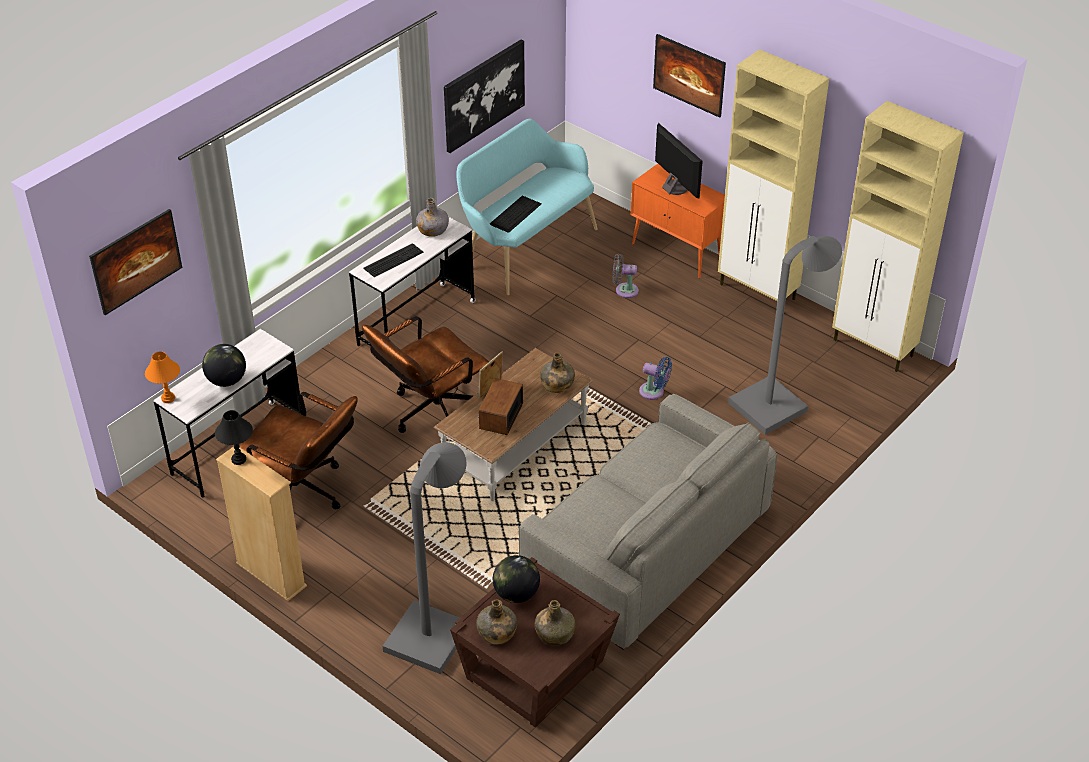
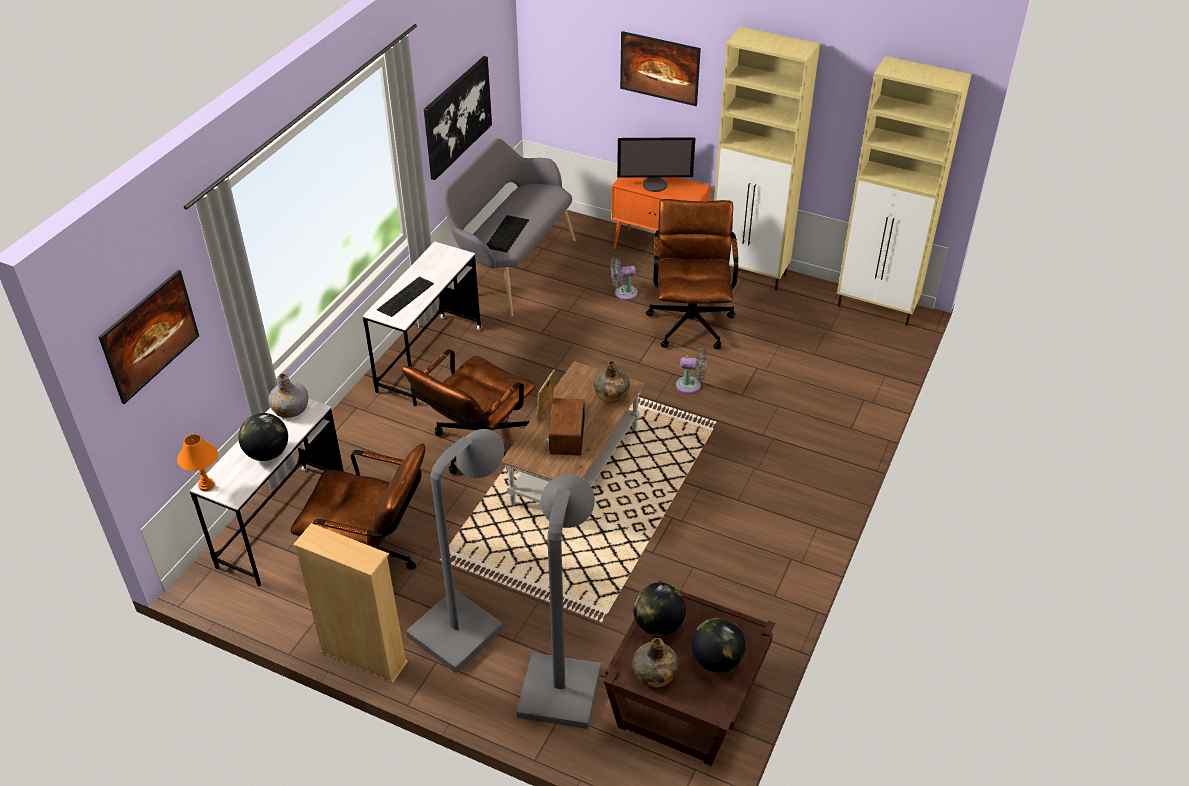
camera: 15 degrees left, 0 degrees up
black table lamp [215,410,253,465] -> none
grey bottle [416,198,449,237] -> grey bottle moved to [268,373,308,418]
turquoise bench [456,119,598,295] -> grey bench [442,138,575,317]
grey sofa [519,394,777,650] -> none
green bottle [534,600,576,646] -> globe [691,617,746,672]
blue fan [639,357,672,400] -> grey fan [676,348,707,394]
monitor [655,123,703,199] -> monitor turned 135 degrees clockwise [617,137,695,192]
grey floor lamp [728,236,842,435] -> grey floor lamp moved to [406,429,504,673]
none -> brown office chair [646,199,739,349]

